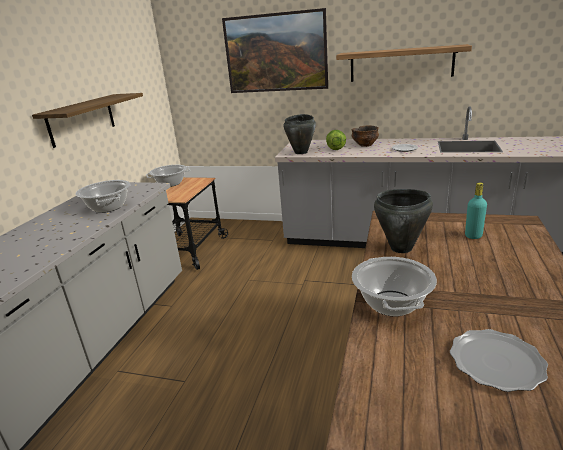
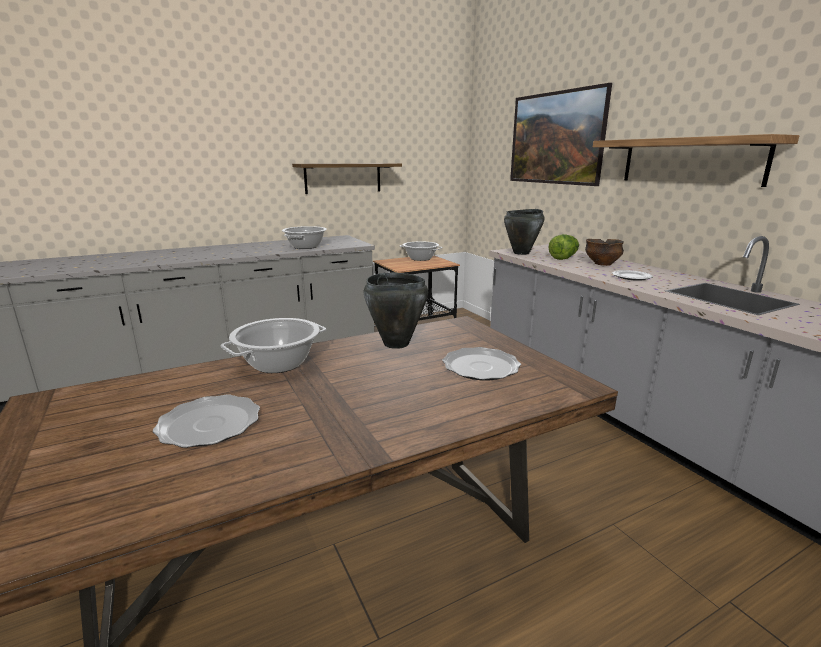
camera: 45 degrees right, 5 degrees down
turquoise bottle [465,182,487,239] -> plate [442,347,521,380]

